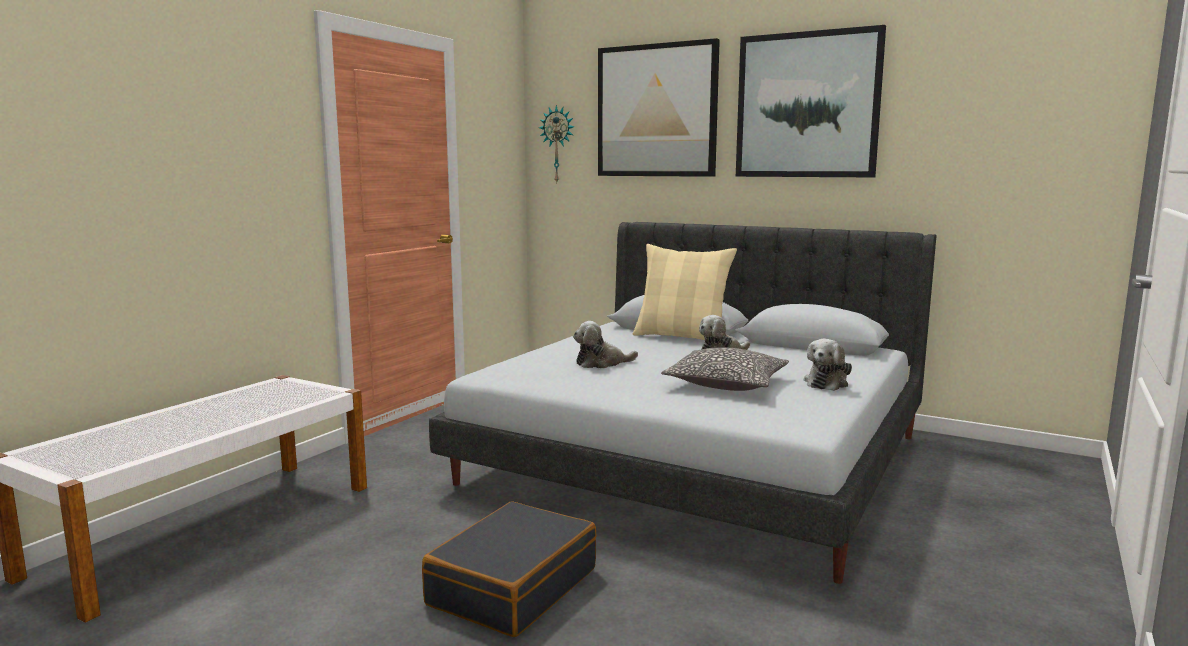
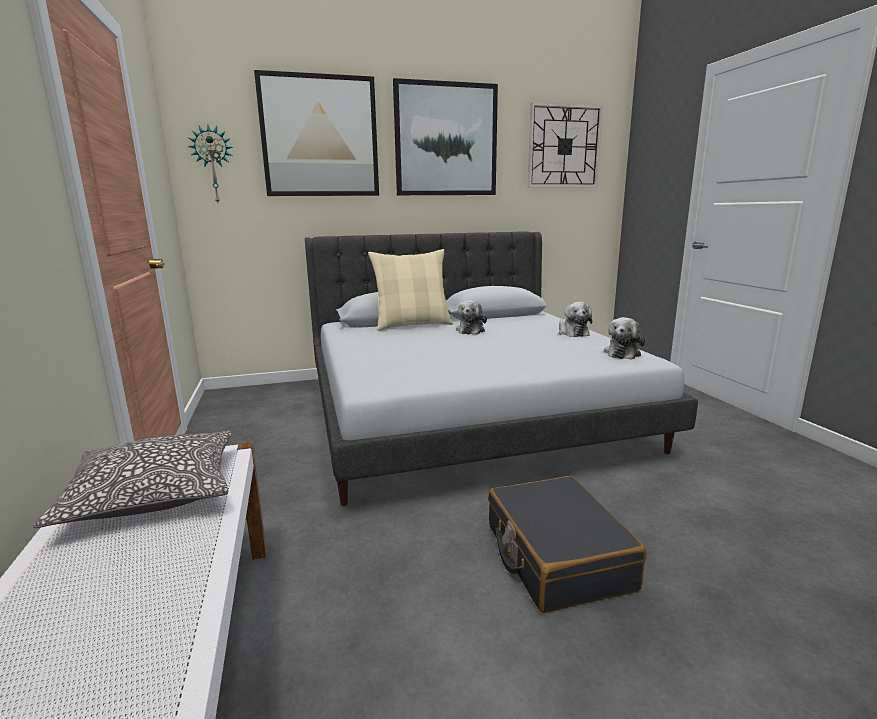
camera: 45 degrees left, 5 degrees up
plush toy [573,321,638,368] -> plush toy moved to [604,317,646,360]
pillow [661,347,789,391] -> pillow moved to [33,431,232,528]
none -> wall clock [528,102,603,187]

